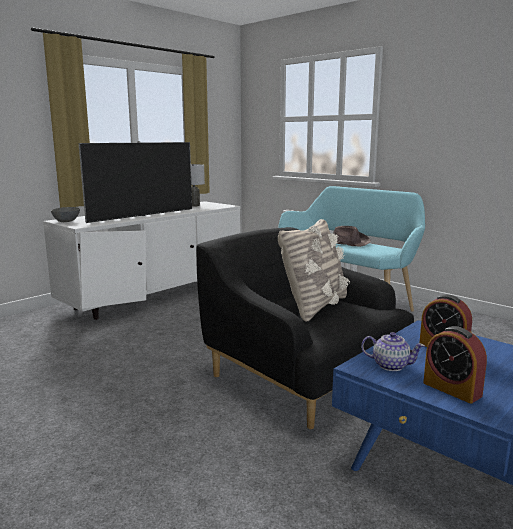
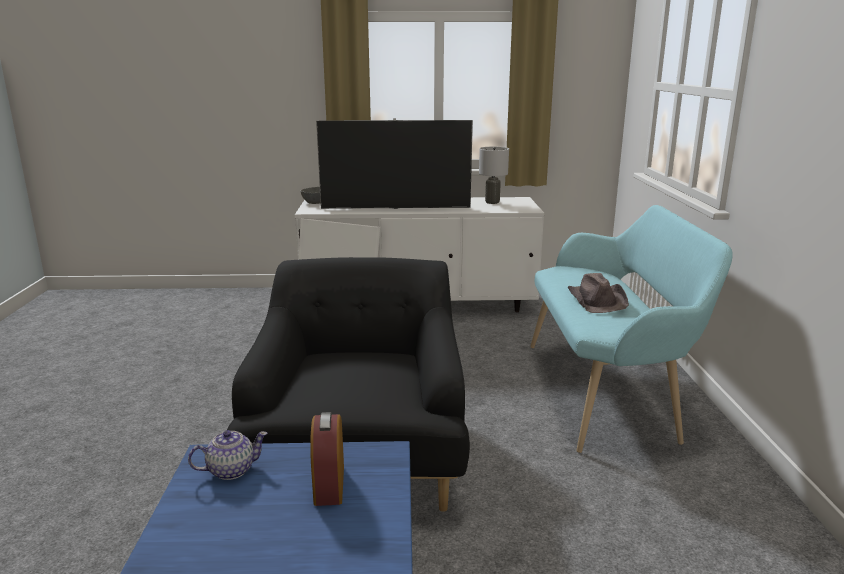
camera: 45 degrees right, 5 degrees up
beige pillow [278,219,351,322] -> none
teapot [361,332,425,371] -> teapot turned 90 degrees counterclockwise [188,430,268,480]
alarm clock [423,326,487,403] -> none

